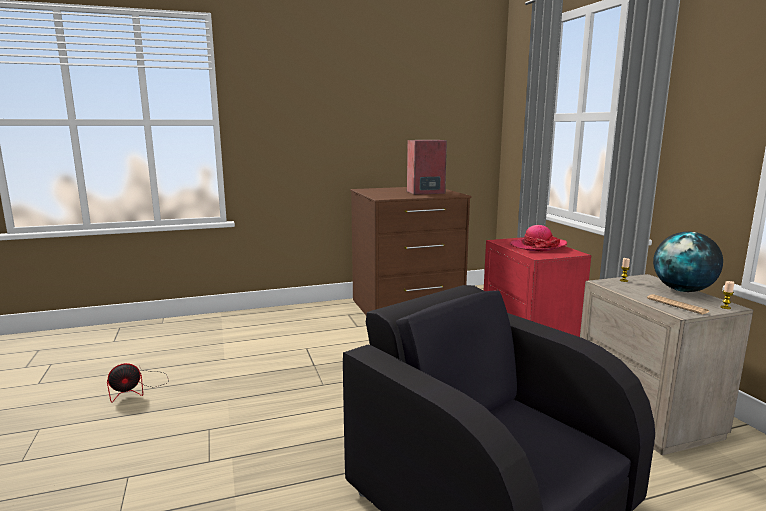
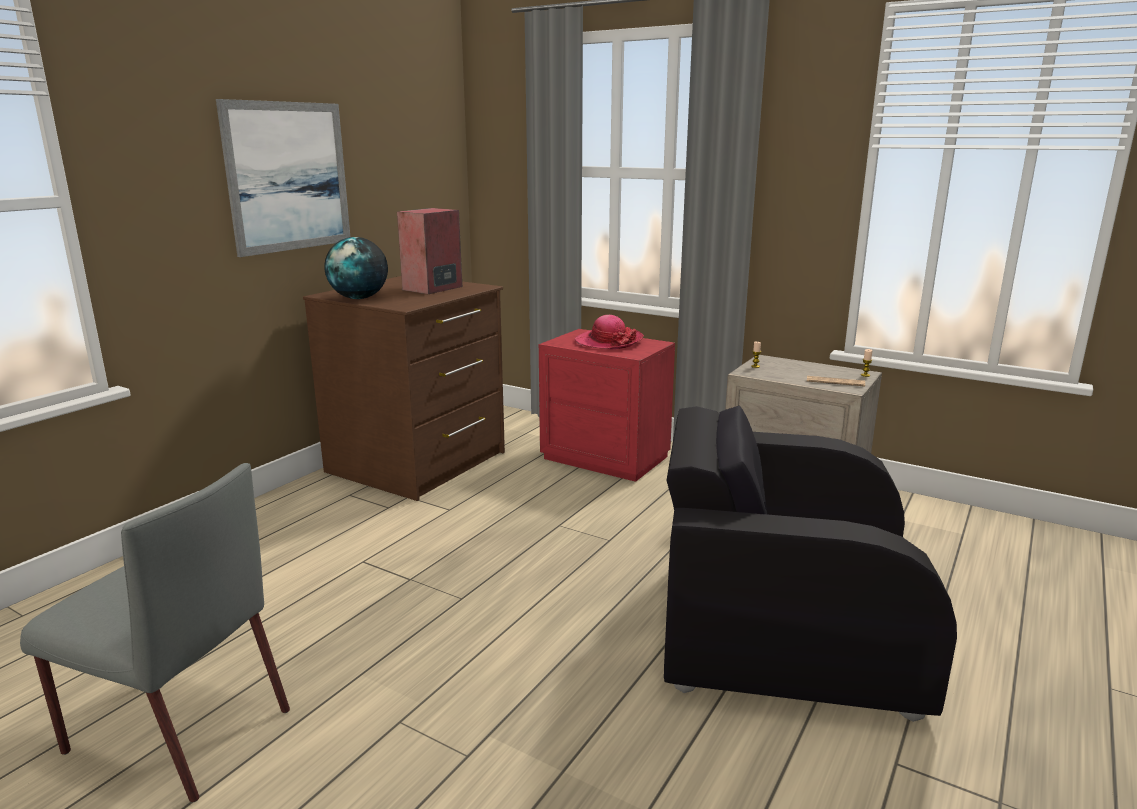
camera: 40 degrees left, 5 degrees up
fan [107,363,169,403] -> grey chair [20,463,290,802]
globe [653,232,723,292] -> globe moved to [324,237,388,299]
none -> picture [216,99,350,257]

